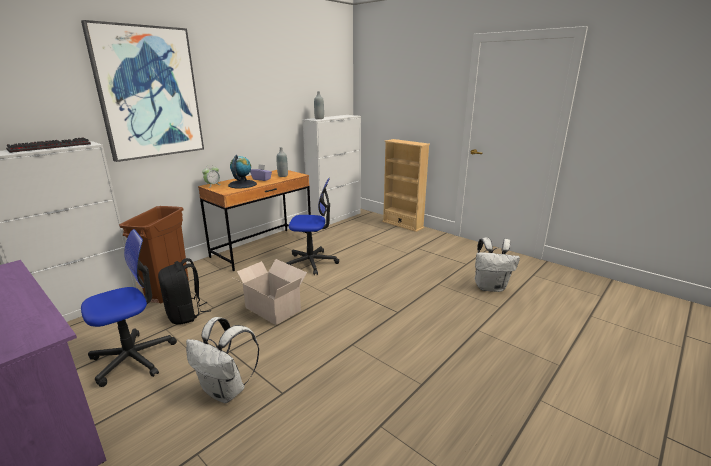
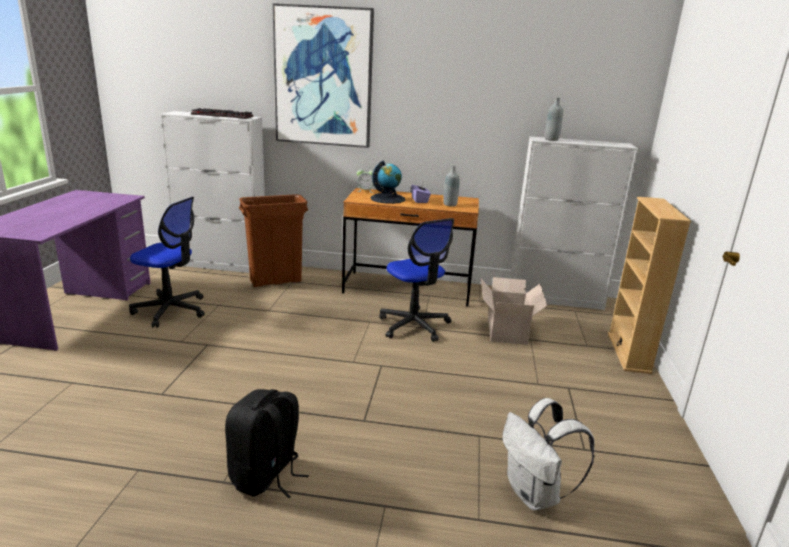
camera: 55 degrees right, 0 degrees up
black backpack [158,258,211,325] -> black backpack moved to [225,389,309,498]
white backpack [186,317,259,403] -> none
cardboard box [233,259,307,325] -> cardboard box moved to [481,277,548,345]

